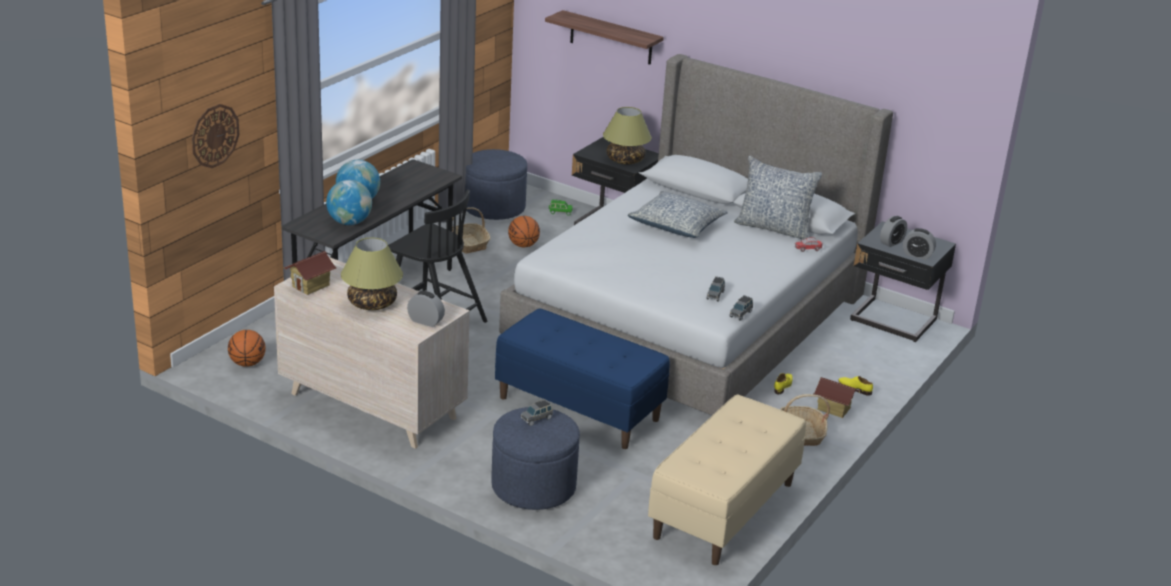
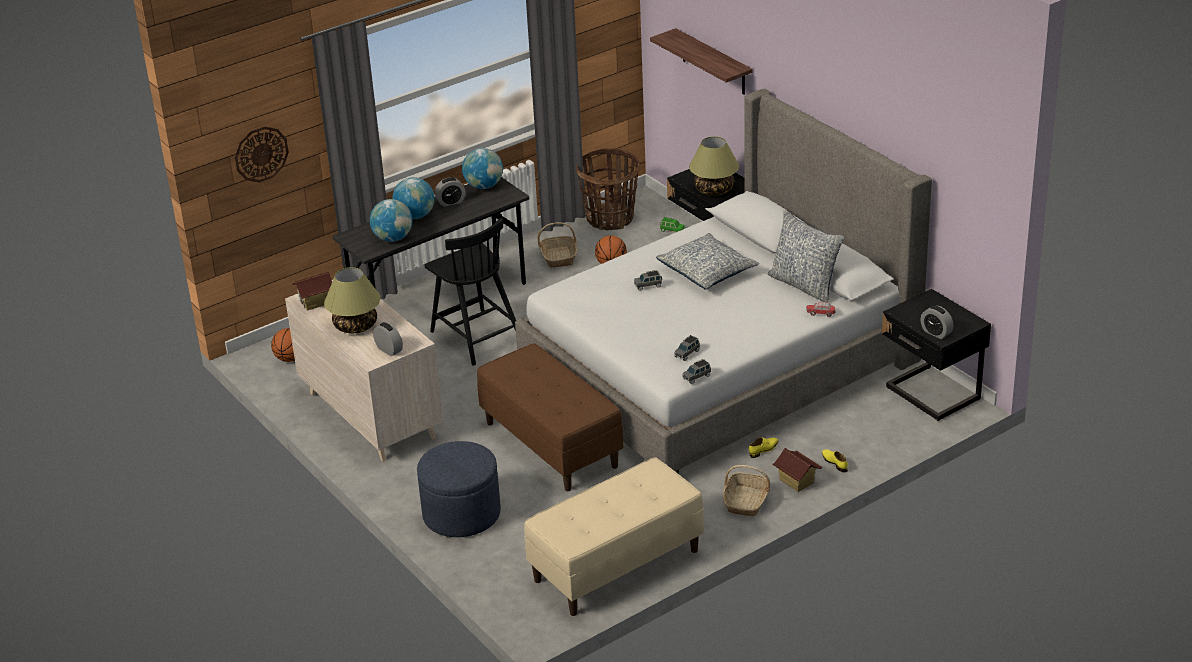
camera: 25 degrees right, 5 degrees up
blue ottoman [465,149,527,220] -> basket [576,148,640,230]
blue bench [495,308,670,449] -> brown bench [477,343,623,491]
grey toy car [521,399,553,426] -> grey toy car moved to [634,270,662,291]
alarm clock [880,216,907,247] -> alarm clock moved to [435,177,466,207]
none -> globe [462,148,503,189]

